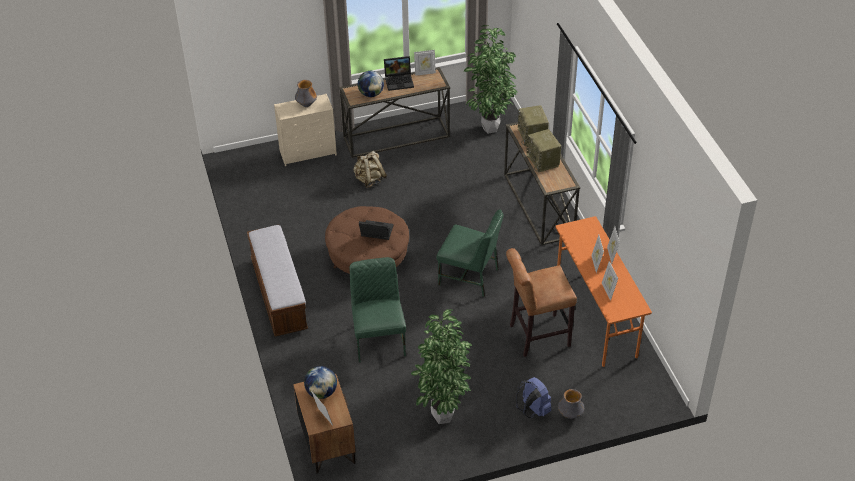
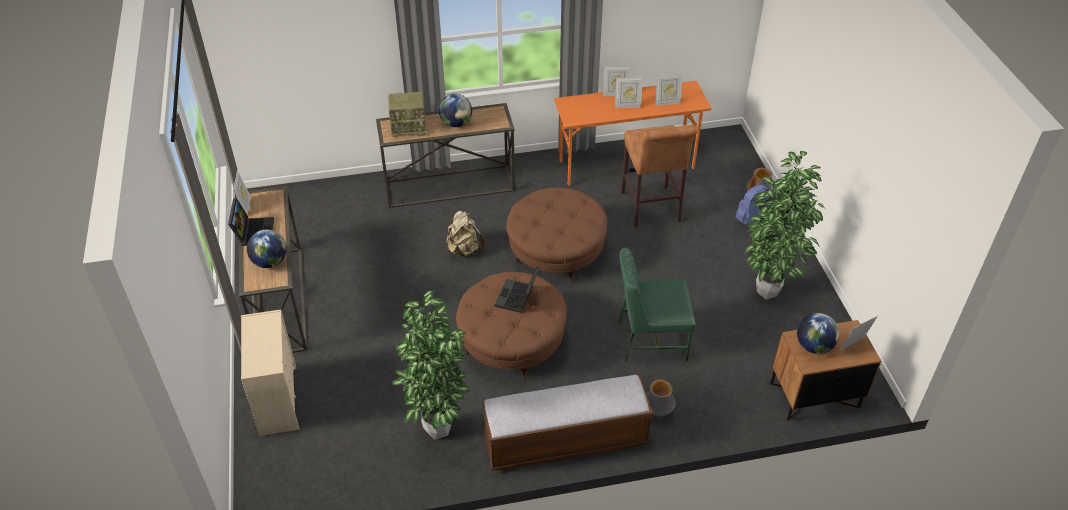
camera: 85 degrees left, 0 degrees up
vase [295,80,317,107] -> vase moved to [646,379,676,417]
beige backpack [353,151,387,188] -> beige backpack moved to [446,211,484,256]
green chair [436,209,503,297] -> brown ottoman [506,188,608,283]
potted plant [464,25,518,134] -> potted plant moved to [392,290,471,440]
radio [526,129,561,172] -> globe [439,94,472,127]

